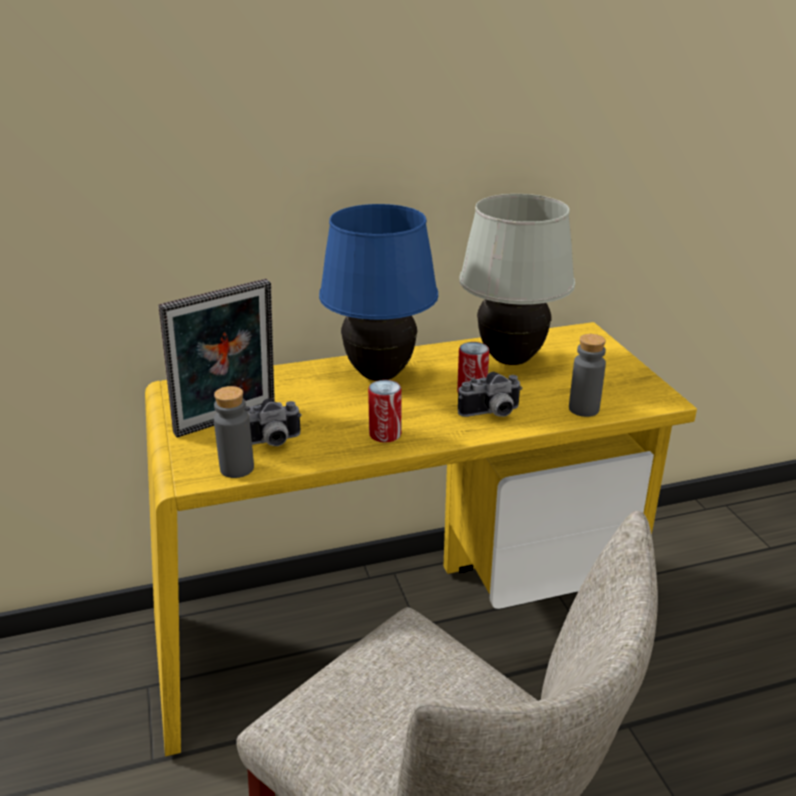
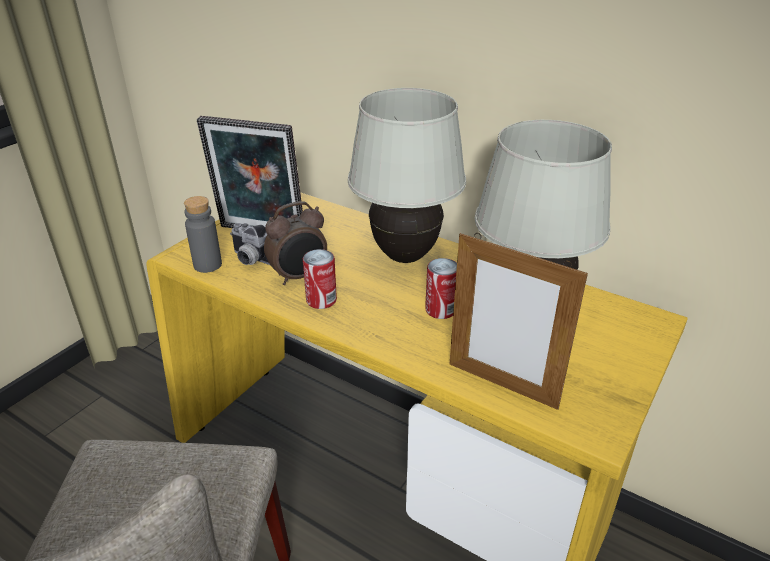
camera: 50 degrees right, 5 degrees up
blue table lamp [319,204,438,381] -> white table lamp [348,88,466,263]
camera [458,372,522,417] -> none
grey bottle [569,334,606,417] -> picture frame [450,233,588,410]
none -> alarm clock [264,201,327,285]

